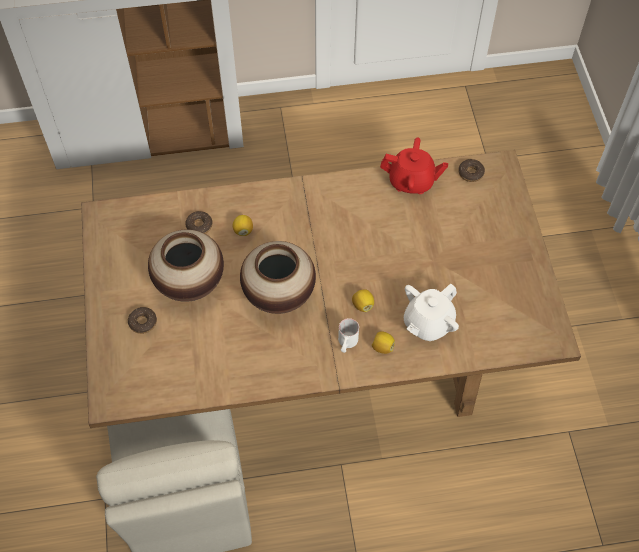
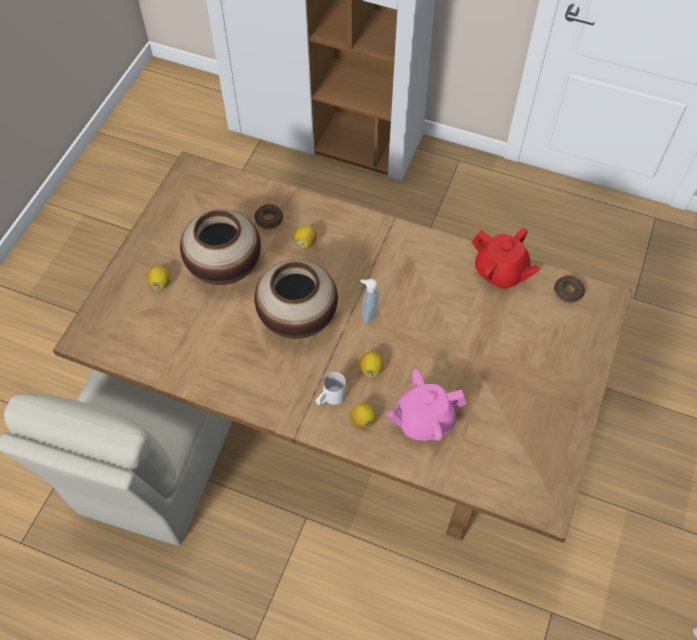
camera: 30 degrees right, 0 degrees up
donut [128,307,157,334] -> lemon [147,266,170,290]
white teapot [404,283,459,341] -> pink teapot [386,369,467,441]
none -> soap dispenser [360,279,379,323]

